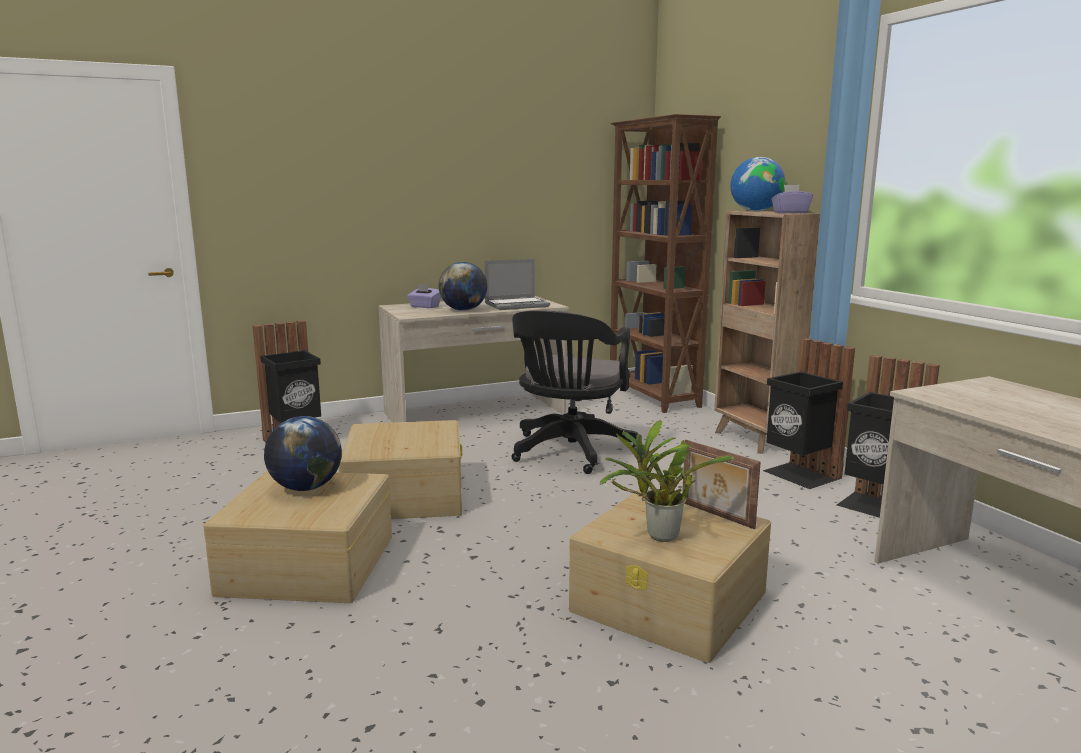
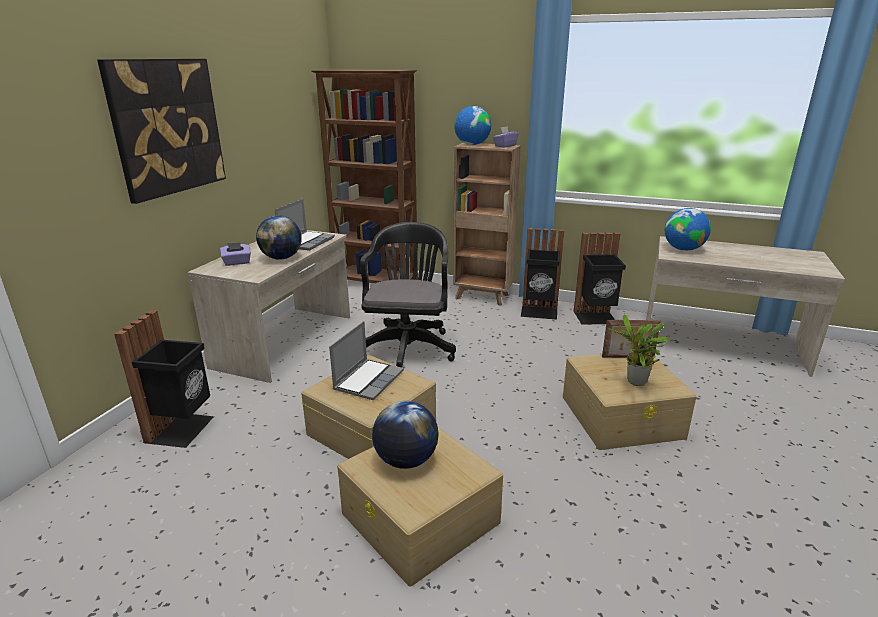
camera: 45 degrees left, 10 degrees up
black office chair [511,310,638,474] -> black office chair turned 150 degrees counterclockwise [360,222,456,367]
none -> picture [97,59,226,204]
none -> laptop [329,321,404,400]
none -> globe [665,208,711,251]

